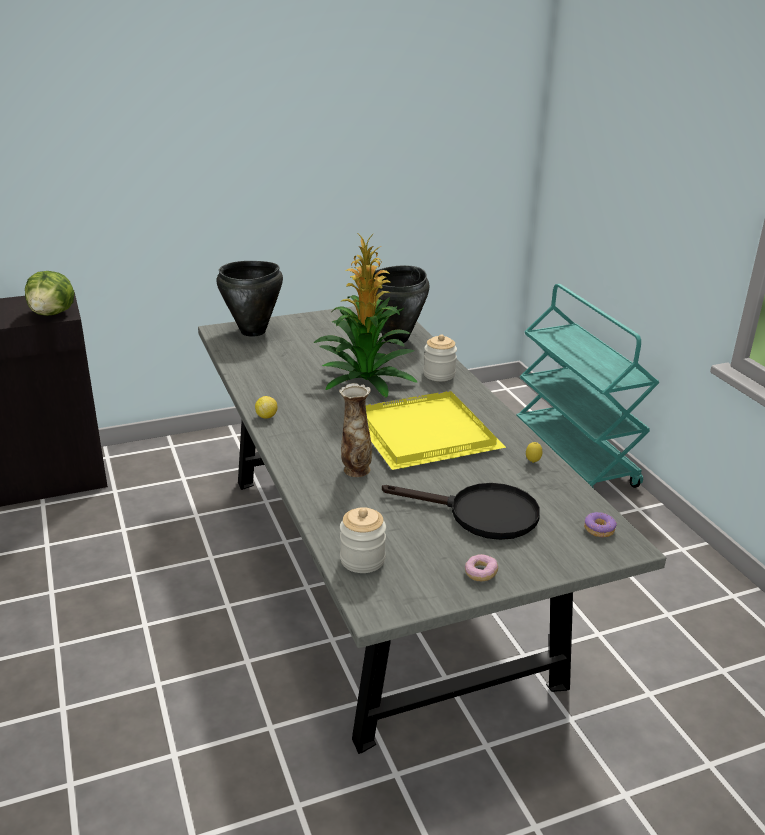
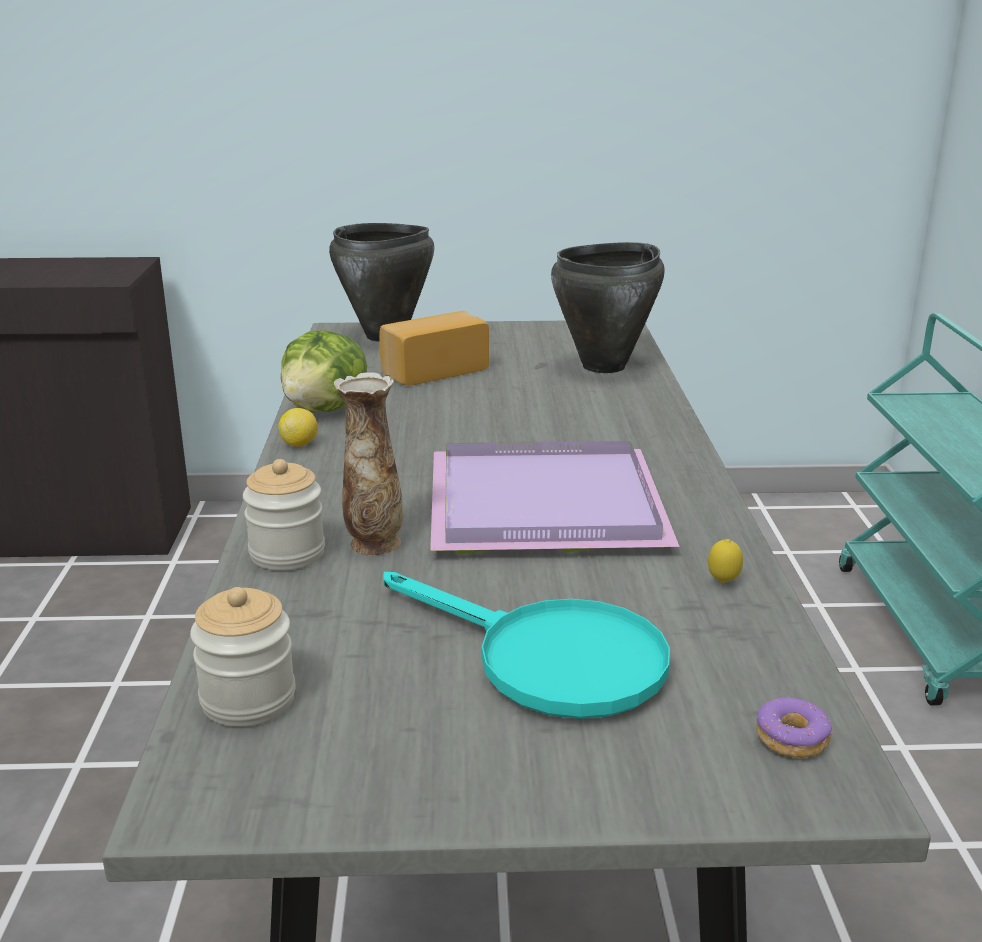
camera: 20 degrees right, 5 degrees down
lettuce [25,271,74,316] -> lettuce moved to [281,331,367,412]
potted plant [314,233,418,398] -> none
yellow tray [366,391,506,470] -> purple tray [430,441,680,554]
black frying pan [382,483,540,540] -> turquoise frying pan [383,572,670,719]
jar [423,334,457,381] -> jar moved to [243,459,325,570]
donut [465,554,498,581] -> none
none -> bread [379,311,489,385]

